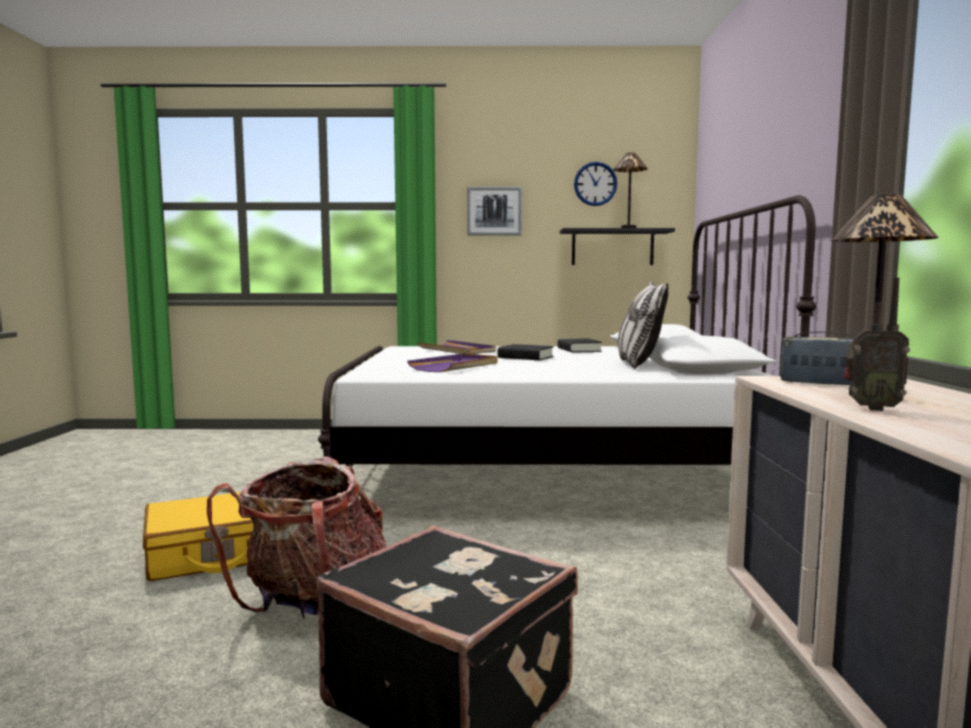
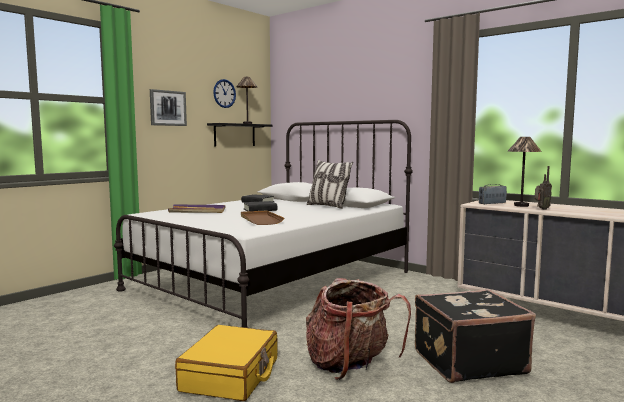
camera: 50 degrees left, 0 degrees up
purple tray [407,354,498,372] -> brown tray [241,210,284,225]

